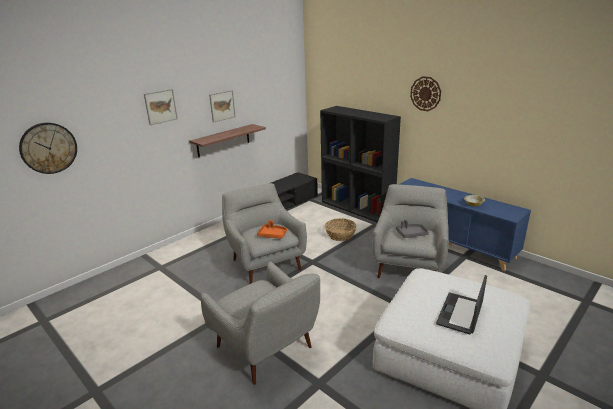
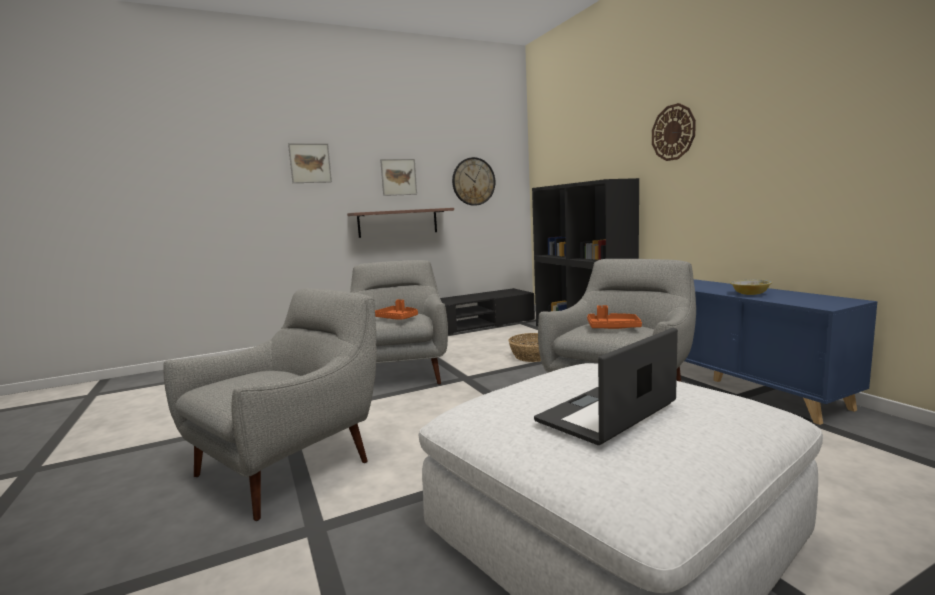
camera: 20 degrees right, 15 degrees down
wall clock [19,123,77,174] -> wall clock moved to [452,157,495,206]
grey armchair [201,261,320,385] -> grey armchair turned 120 degrees counterclockwise [163,288,377,521]
grey tray [396,220,429,238] -> orange tray [587,305,642,329]

